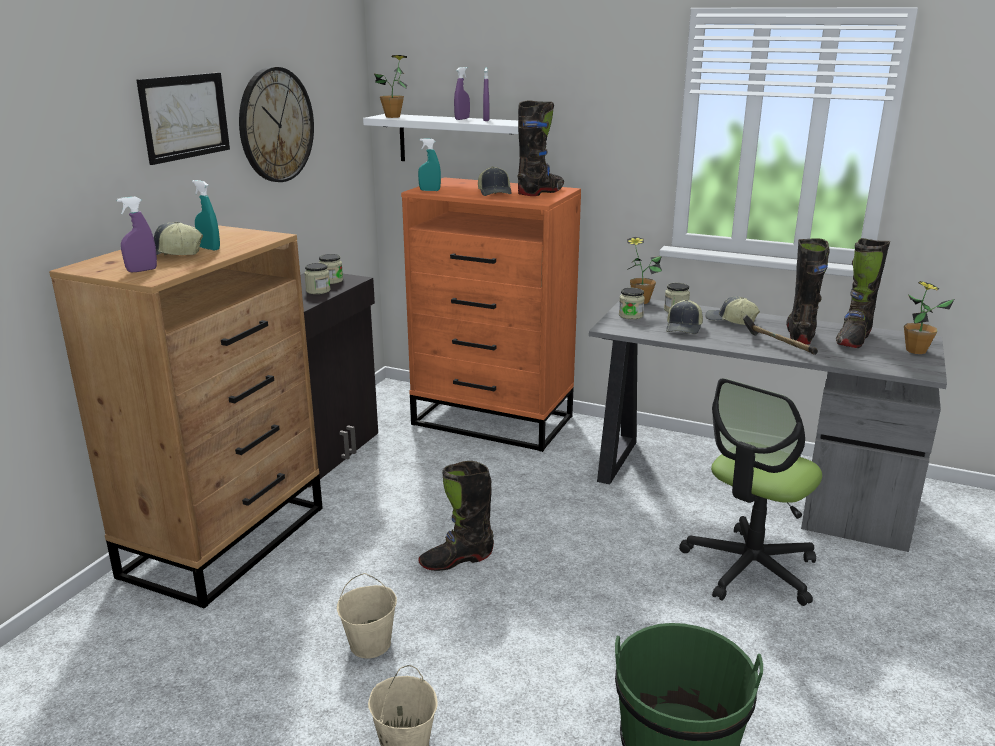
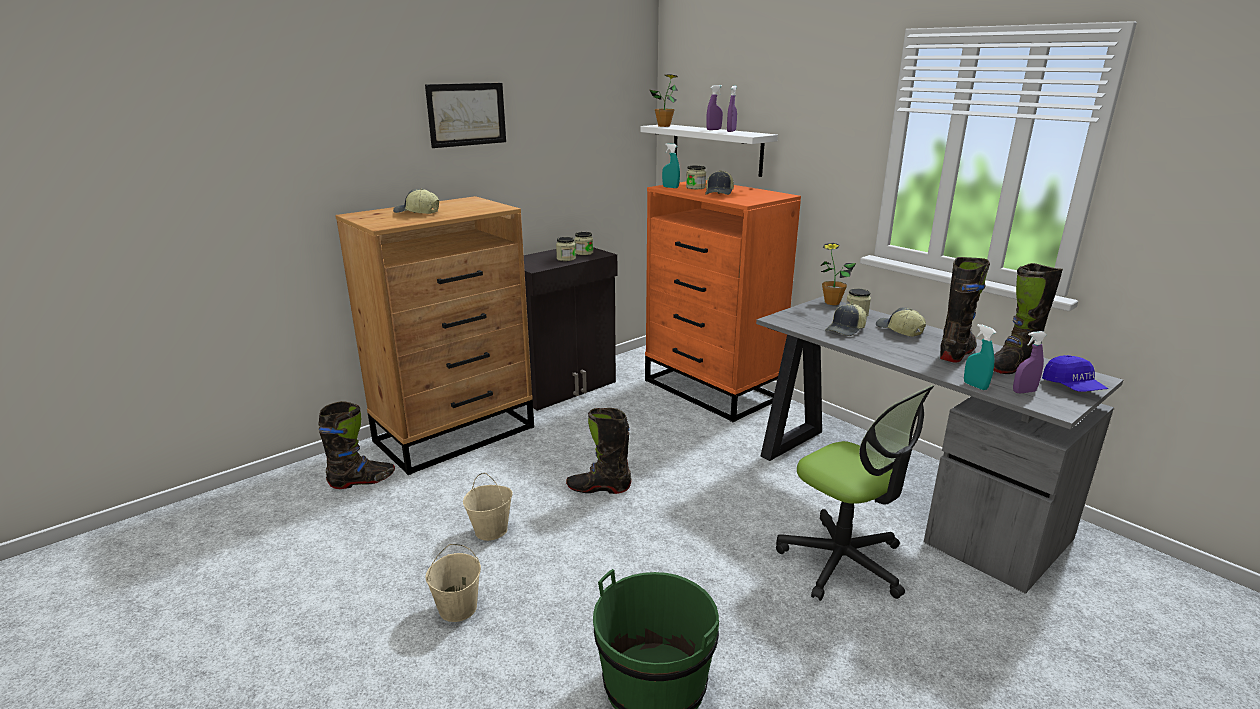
camera: 25 degrees right, 0 degrees up
purple spray bottle [117,196,157,273] -> purple spray bottle moved to [1013,331,1047,393]
turquoise spray bottle [192,180,220,251] -> turquoise spray bottle moved to [964,324,997,390]
wall clock [239,67,314,182] -> none
black boot [518,100,564,196] -> black boot moved to [318,401,395,489]
jar [619,288,645,320] -> jar moved to [686,165,706,189]
office chair [679,378,822,606] -> office chair turned 105 degrees counterclockwise [776,385,934,601]
hammer [743,315,818,355] -> none
potted plant [904,281,954,354] -> blue cap [1042,355,1108,392]

